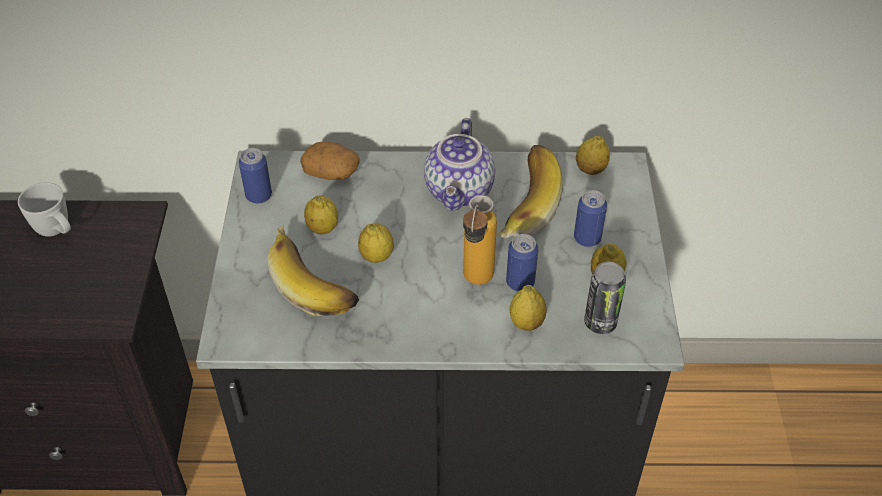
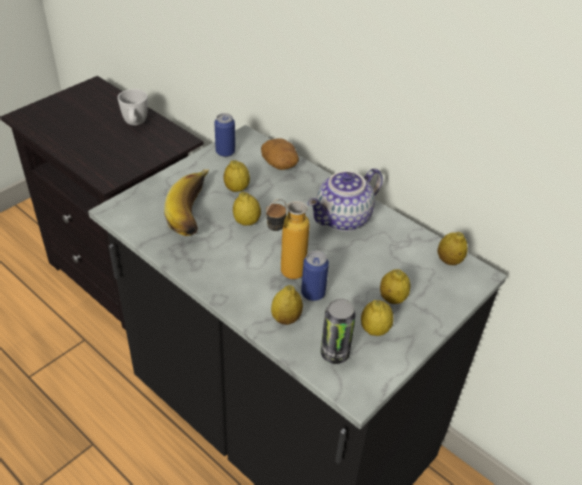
camera: 40 degrees right, 5 degrees down
banana [496,145,562,238] -> none
can [574,190,607,247] -> lemon [380,269,411,304]

